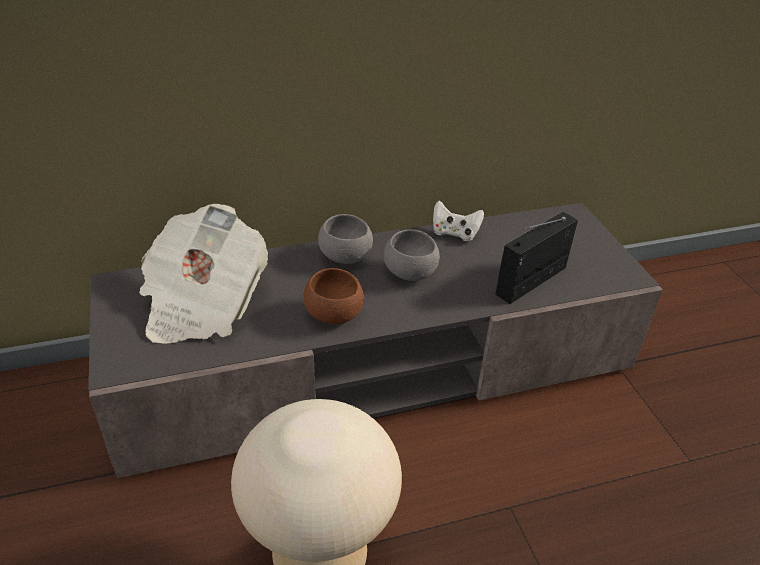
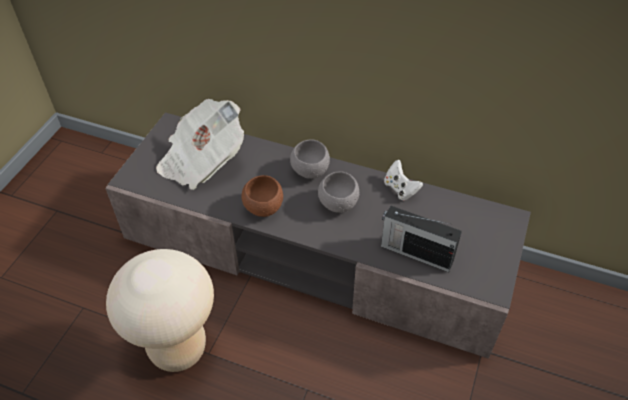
camera: 40 degrees right, 10 degrees up
radio [495,212,578,304] -> radio turned 150 degrees counterclockwise [381,205,462,272]

